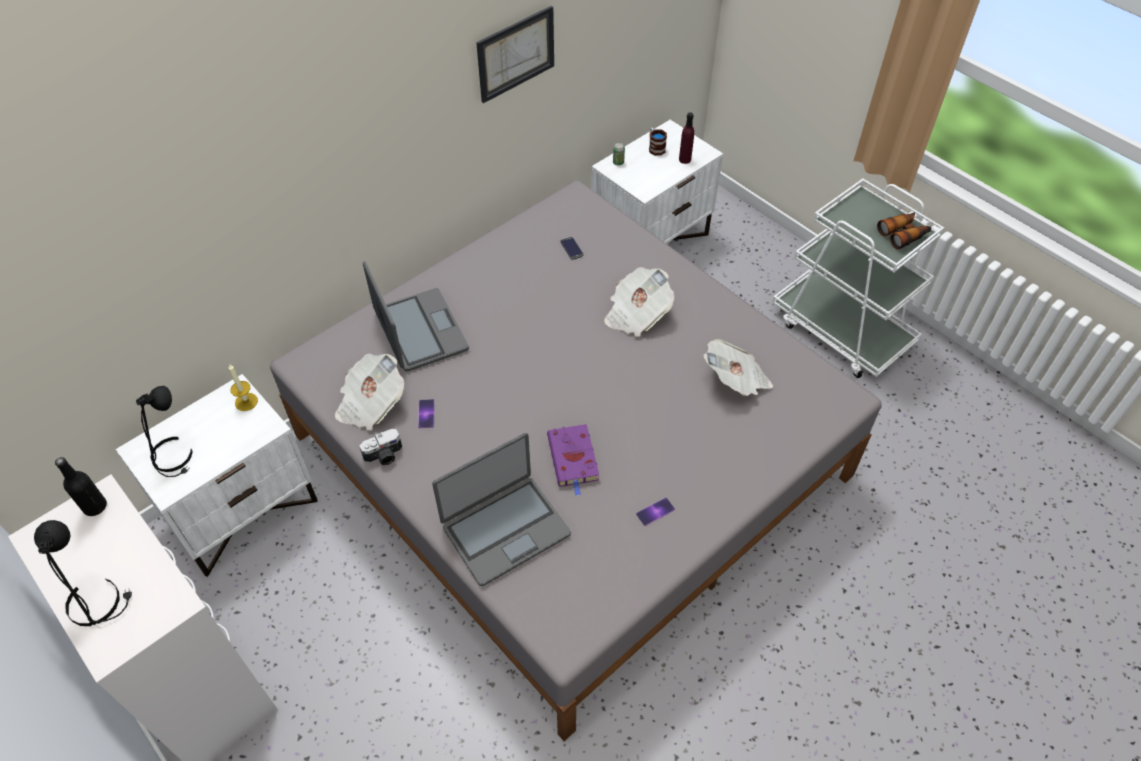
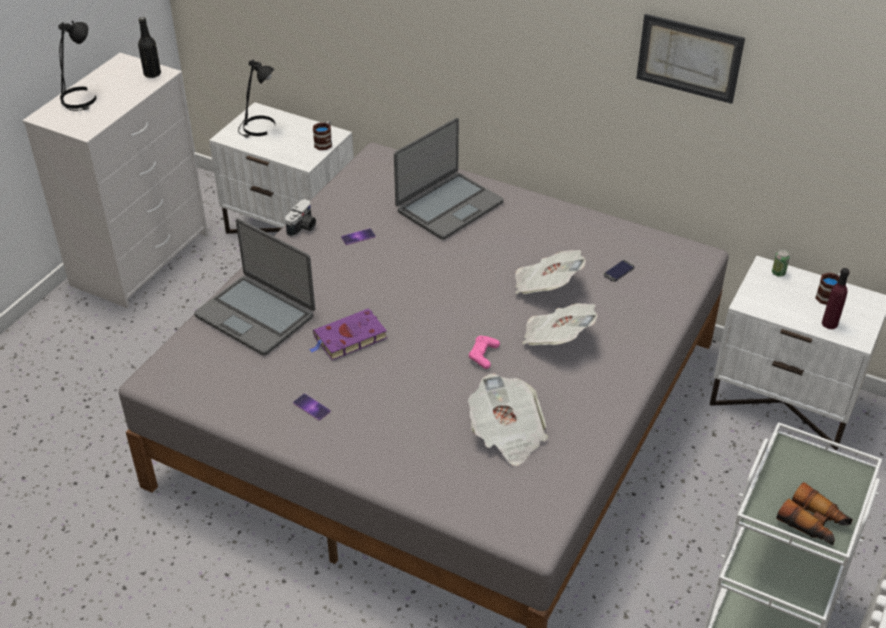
camera: 70 degrees right, 10 degrees down
candle [228,364,258,411] -> mug [313,121,332,150]
newspaper [335,354,404,430] -> newspaper moved to [515,250,586,294]
camera [360,428,402,466] -> camera turned 105 degrees counterclockwise [285,199,316,237]
none -> pink game controller [469,336,500,369]

